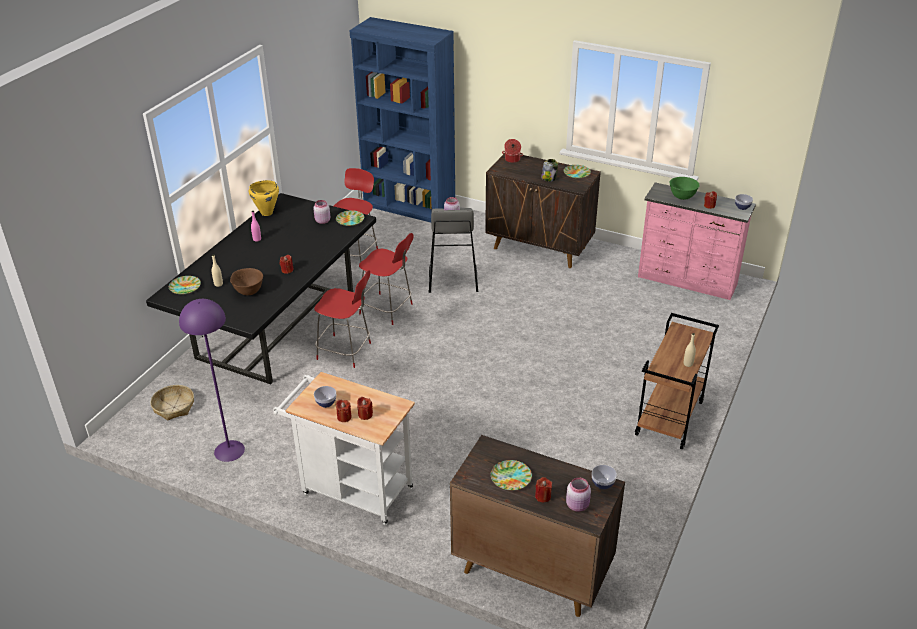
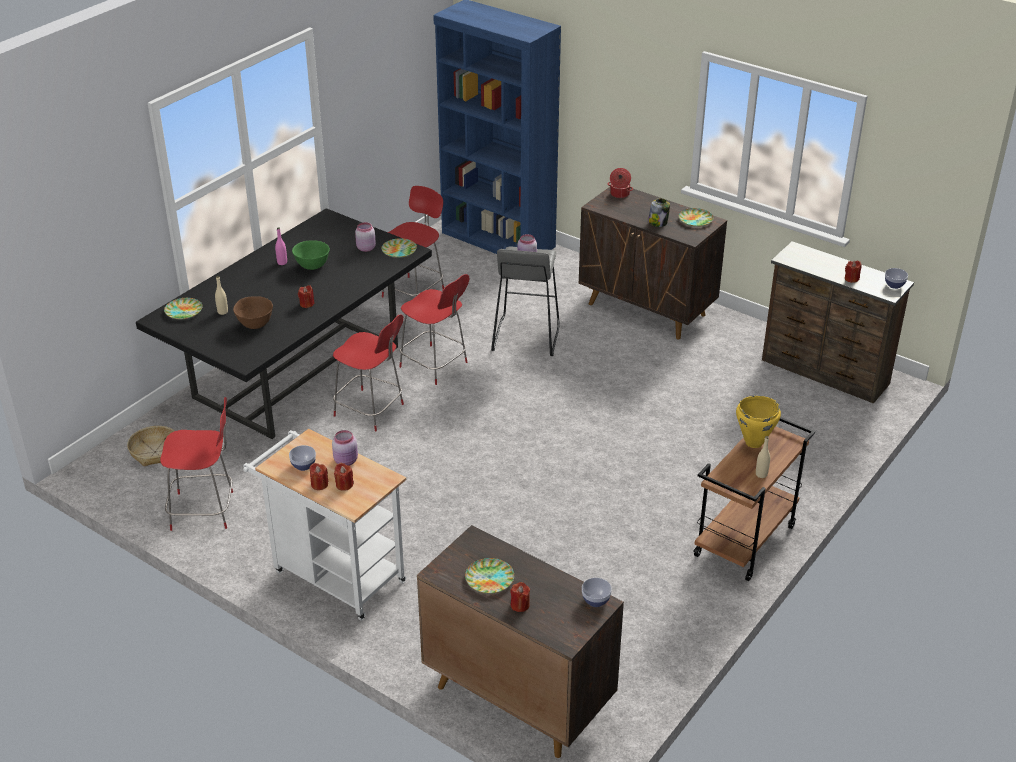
camera: 10 degrees right, 0 degrees up
purple floor lamp [179,299,245,462] -> red chair [160,397,233,531]
yellow cooking pot [249,180,279,216] -> yellow cooking pot moved to [736,396,781,448]
pink jar [566,477,591,512] -> pink jar moved to [332,430,358,466]
pink dresser [638,182,756,300] -> brown dresser [762,241,914,404]
green bowl [670,177,700,200] -> green bowl moved to [292,240,330,270]

